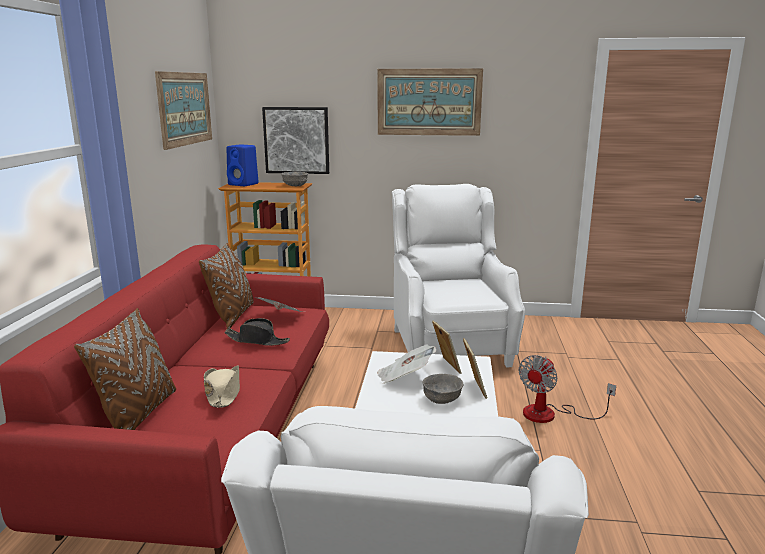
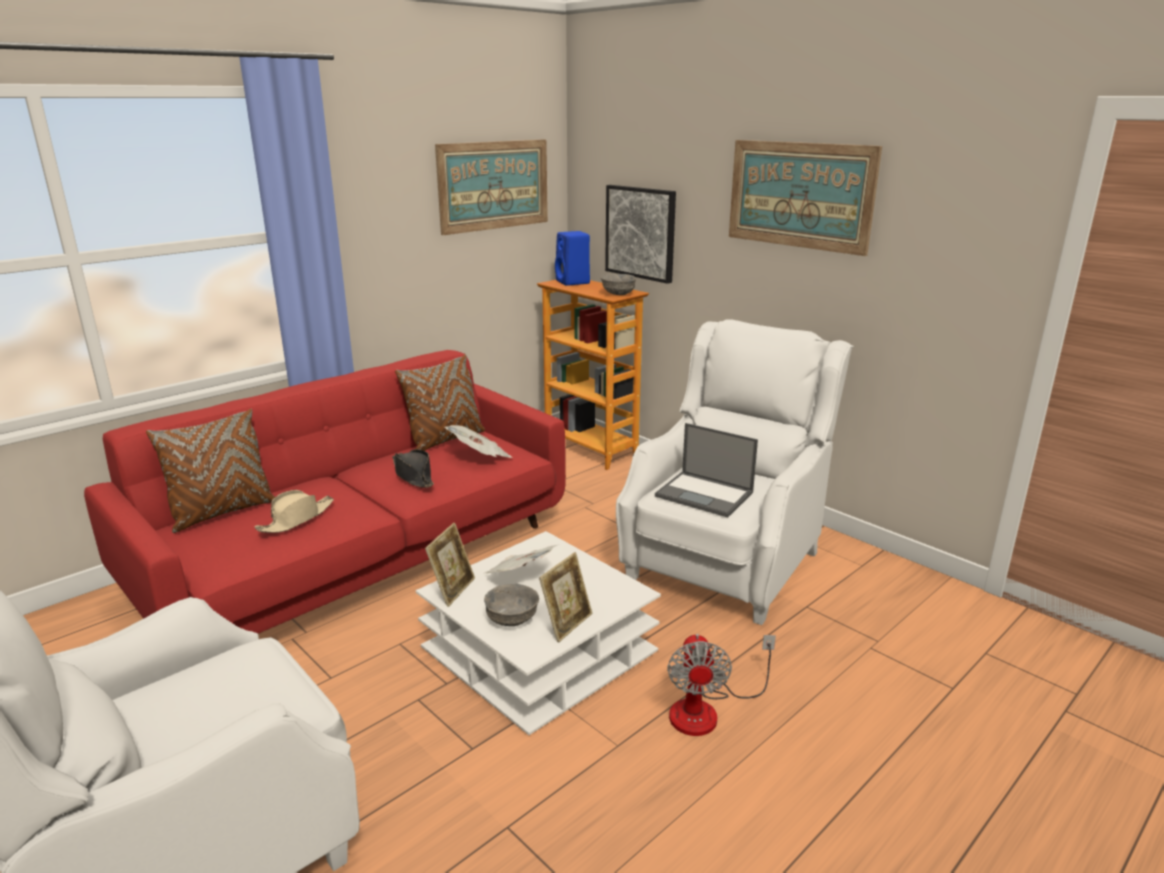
camera: 40 degrees right, 5 degrees up
picture frame [432,321,461,374] -> picture frame moved to [425,523,475,607]
fan [519,355,616,423] -> fan turned 75 degrees counterclockwise [667,634,776,736]
none -> laptop [655,423,758,517]

